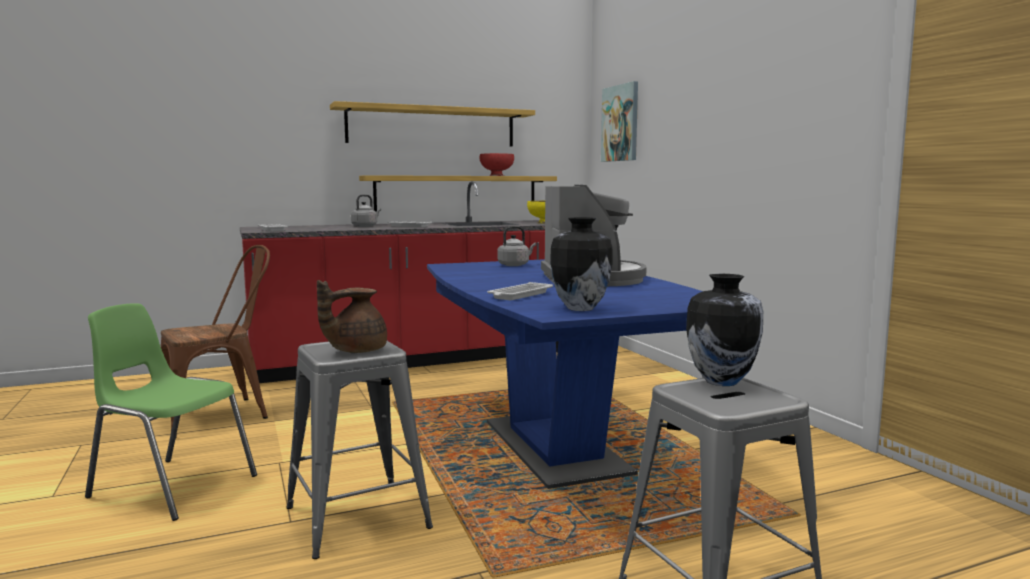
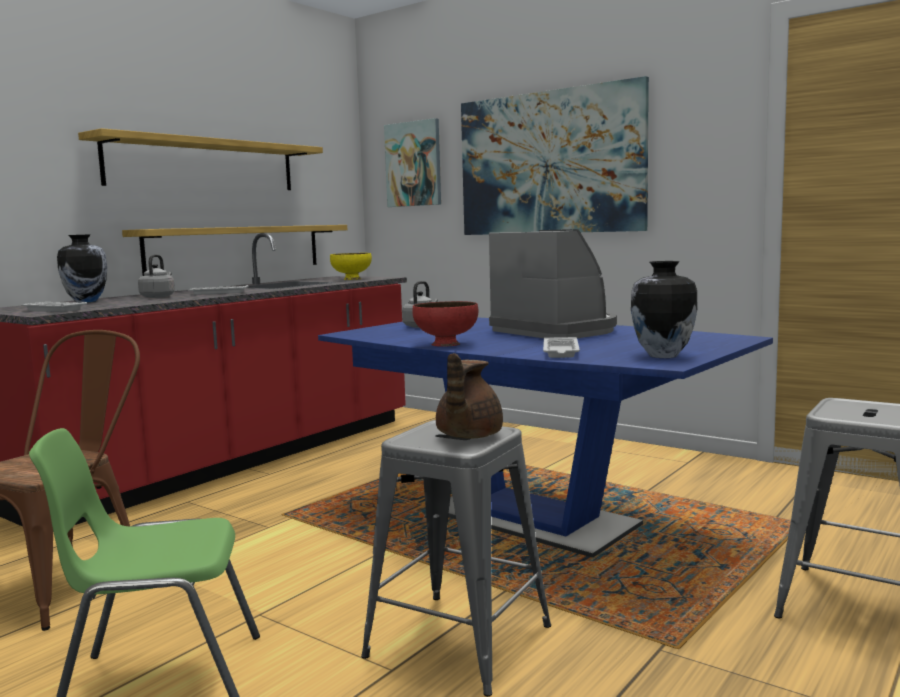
camera: 30 degrees left, 0 degrees up
red bowl [480,153,514,176] -> red bowl moved to [412,301,478,347]
vase [686,274,763,386] -> vase moved to [57,234,107,303]
none -> picture [461,76,649,235]

